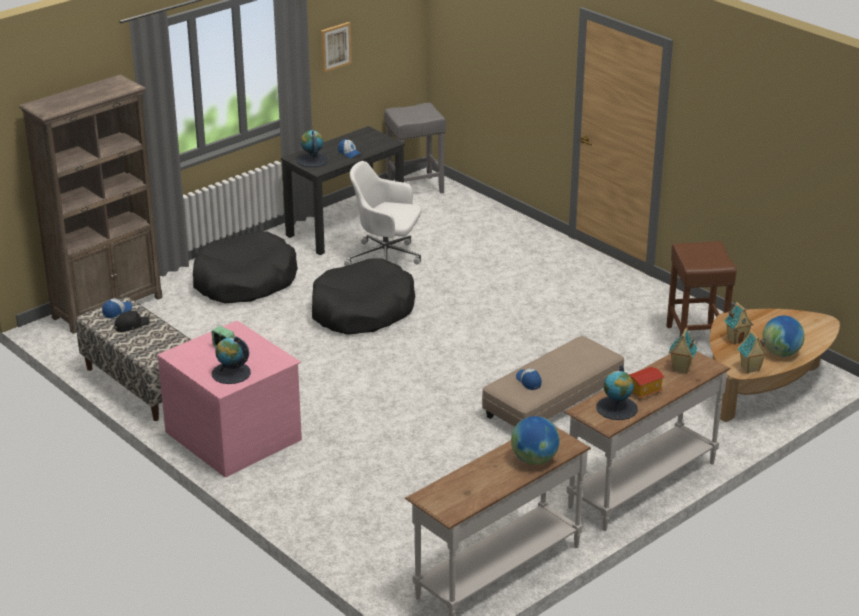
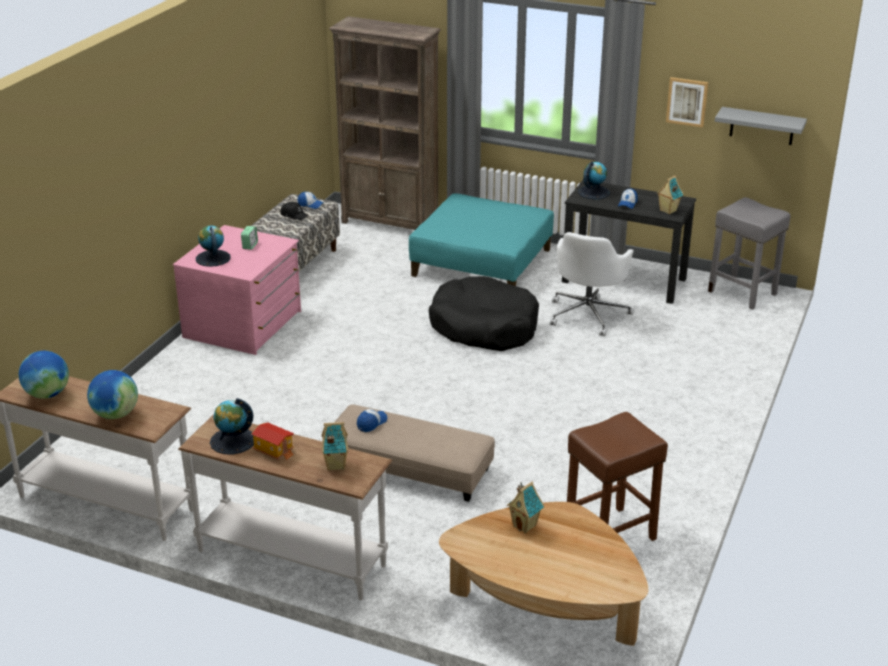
camera: 65 degrees right, 0 degrees up
black dog bed [193,231,298,303] -> turquoise ottoman [409,193,554,286]
white office chair [344,161,422,266] -> white office chair turned 150 degrees counterclockwise [550,232,634,336]
toy house [738,330,768,374] -> toy house moved to [657,175,684,214]
globe [762,316,805,357] -> globe moved to [19,351,69,399]
none -> grey shelf [715,107,807,145]

